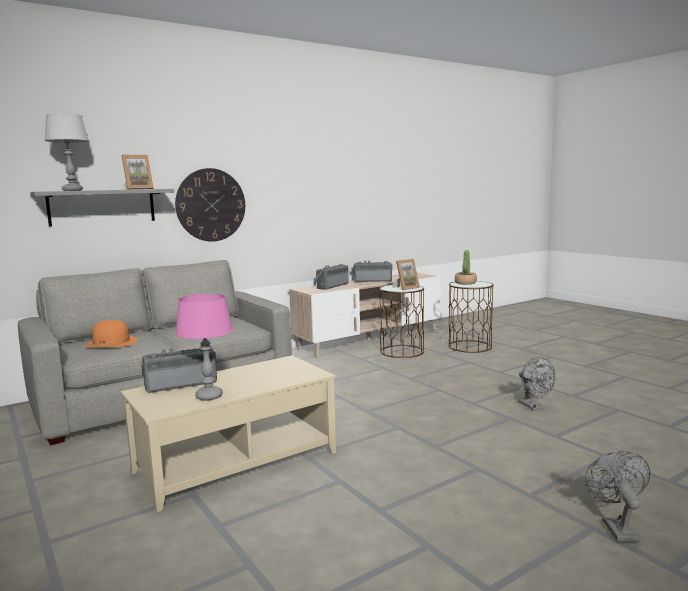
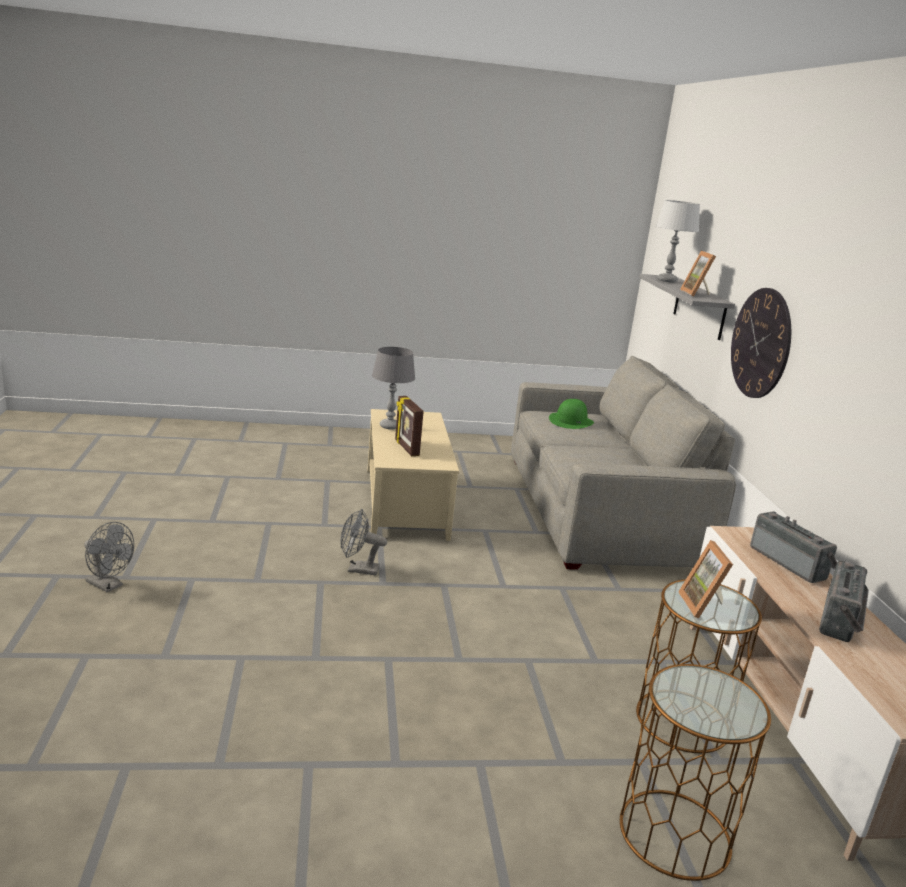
camera: 115 degrees right, 10 degrees up
orange hat [85,320,138,347] -> green hat [549,399,594,429]
radio [141,348,217,393] -> none
pink table lamp [175,294,233,400] -> grey table lamp [372,347,415,430]
potted plant [455,250,477,284] -> none
grey fan [518,357,555,410] -> grey fan moved to [340,509,387,575]
none -> picture frame [395,396,424,456]

